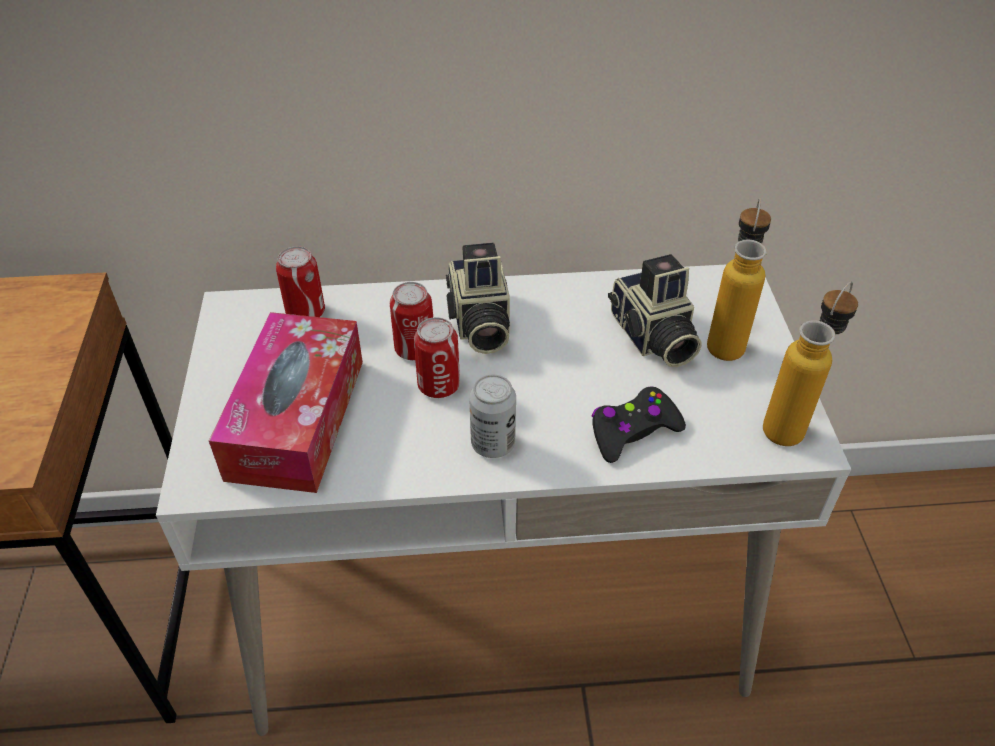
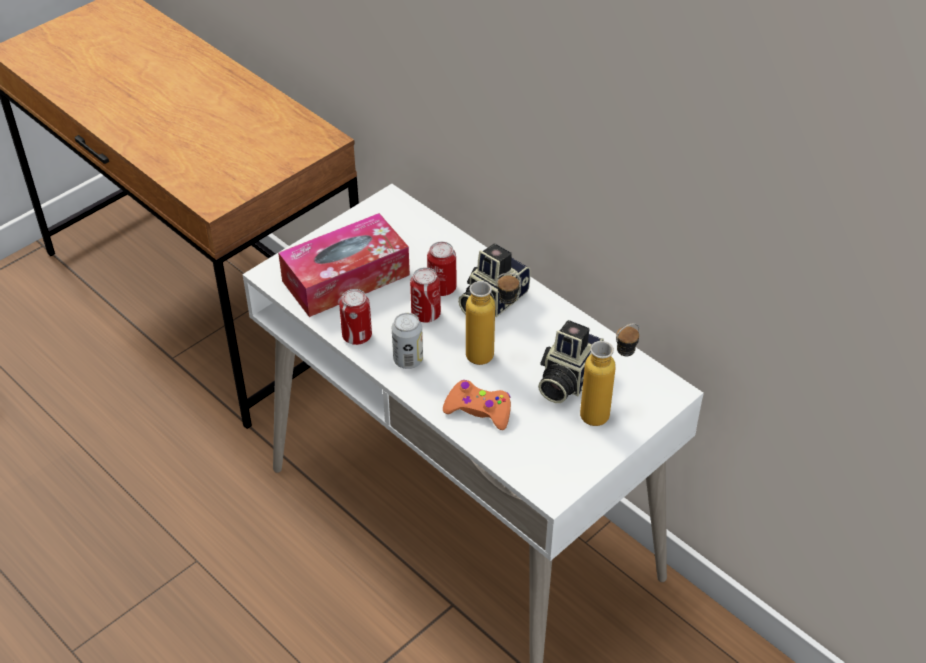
camera: 50 degrees right, 0 degrees up
can [276,246,325,317] -> can moved to [339,289,372,345]
black game controller [592,386,686,463] -> orange game controller [443,380,511,430]
bottle [763,282,858,446] -> bottle moved to [466,273,521,365]

